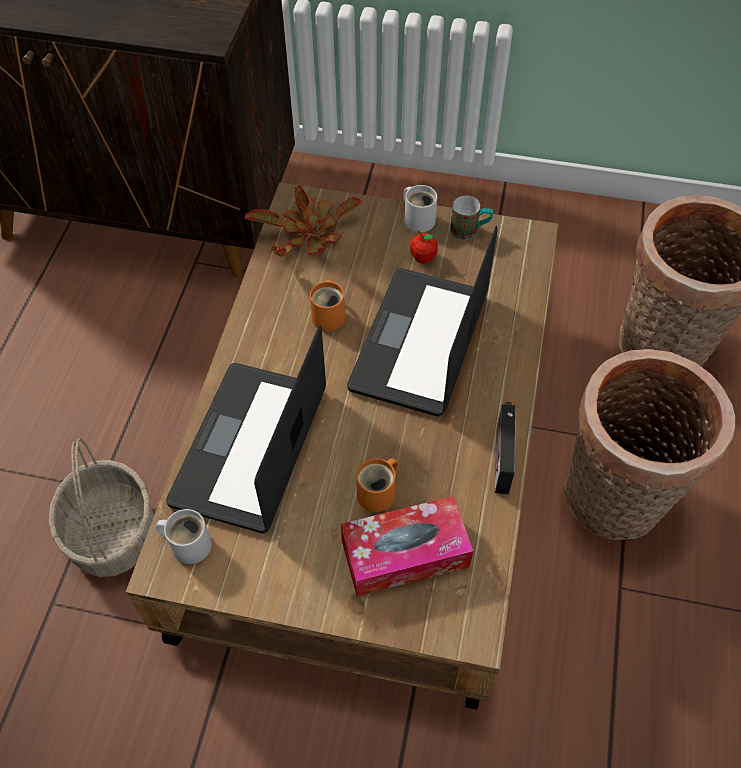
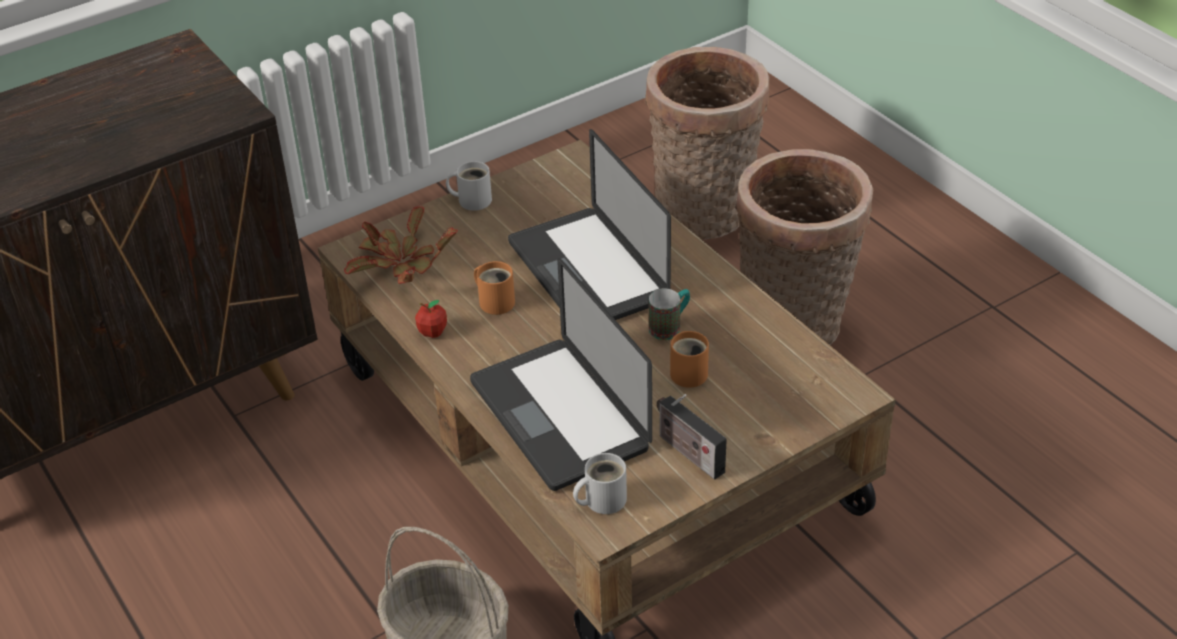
camera: 45 degrees left, 15 degrees down
tissue box [341,496,473,597] -> none
apple [410,230,438,264] -> apple moved to [415,300,447,338]
mug [450,195,493,240] -> mug moved to [649,288,690,340]
radio [495,402,516,494] -> radio moved to [657,394,727,479]

